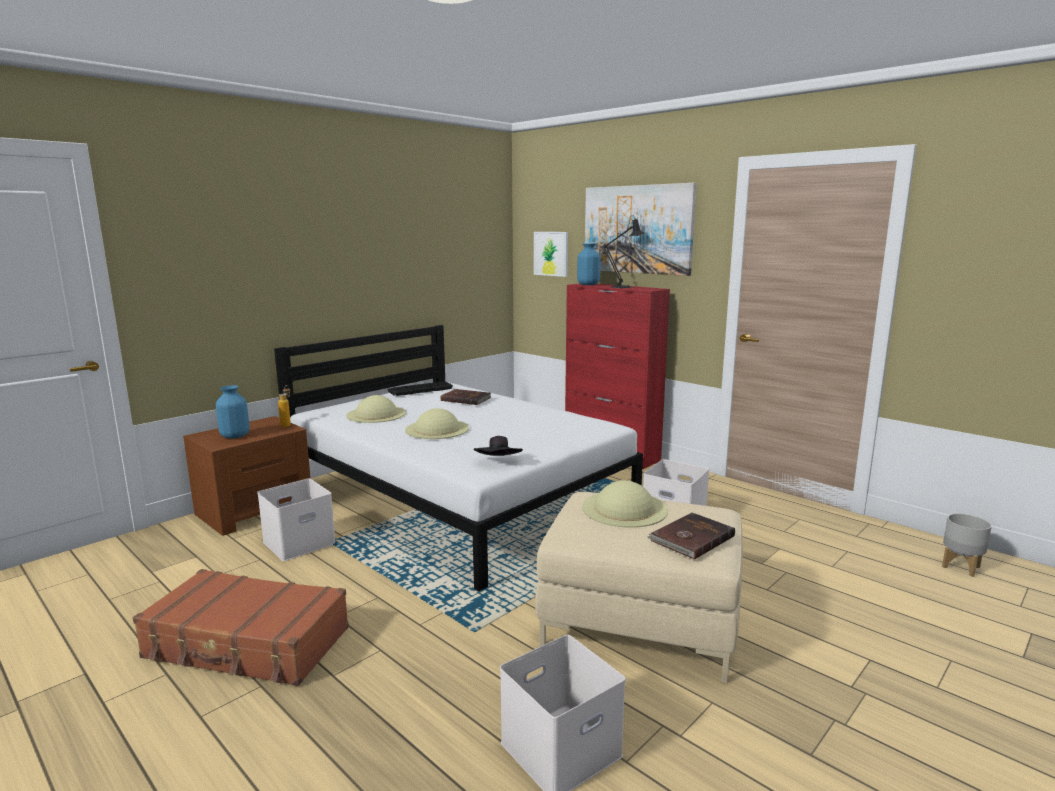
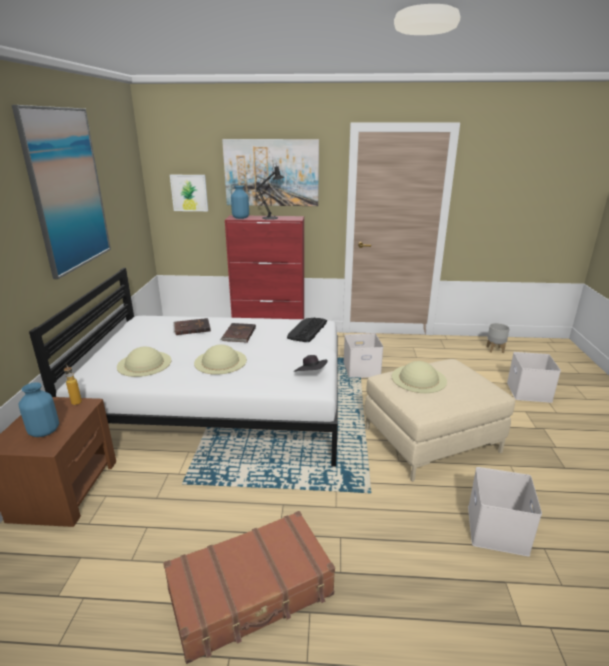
camera: 40 degrees left, 10 degrees up
white storage box [257,478,335,561] -> white storage box moved to [507,352,561,403]
keyboard [388,381,453,396] -> keyboard moved to [287,318,327,342]
brown book [647,513,735,560] -> brown book moved to [220,323,256,342]
none -> picture [12,105,111,279]

